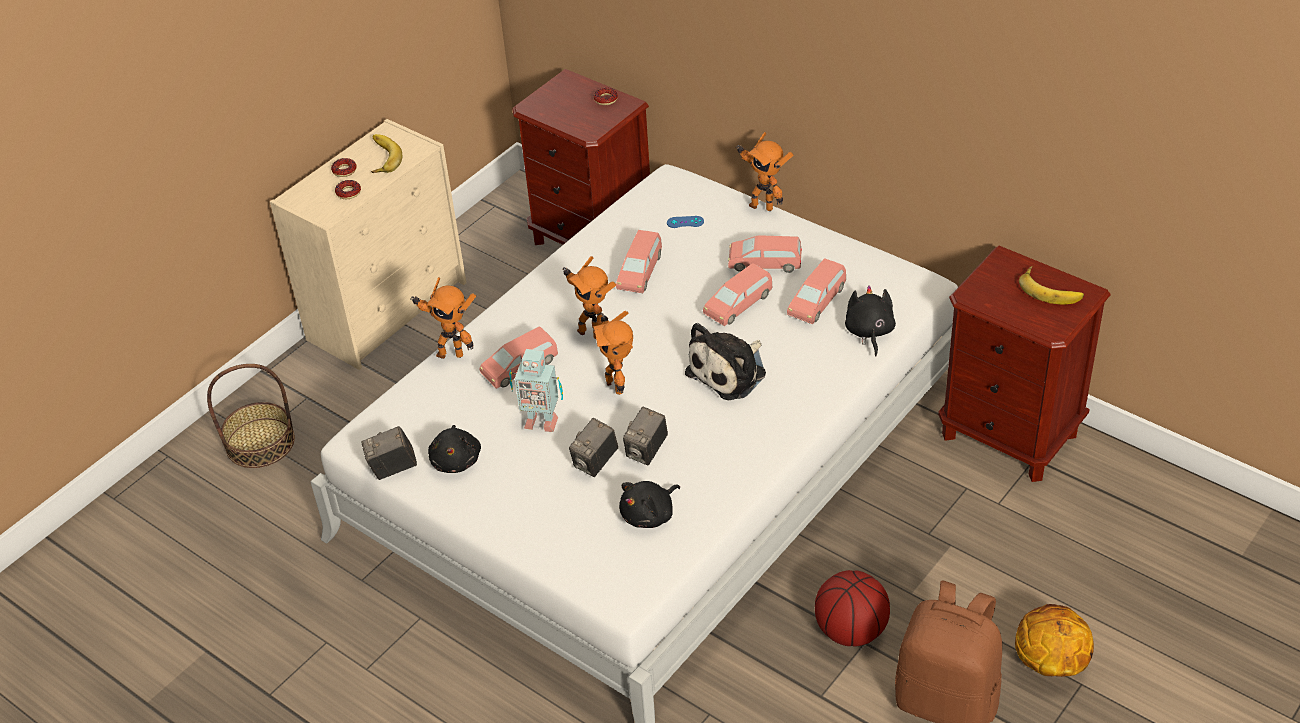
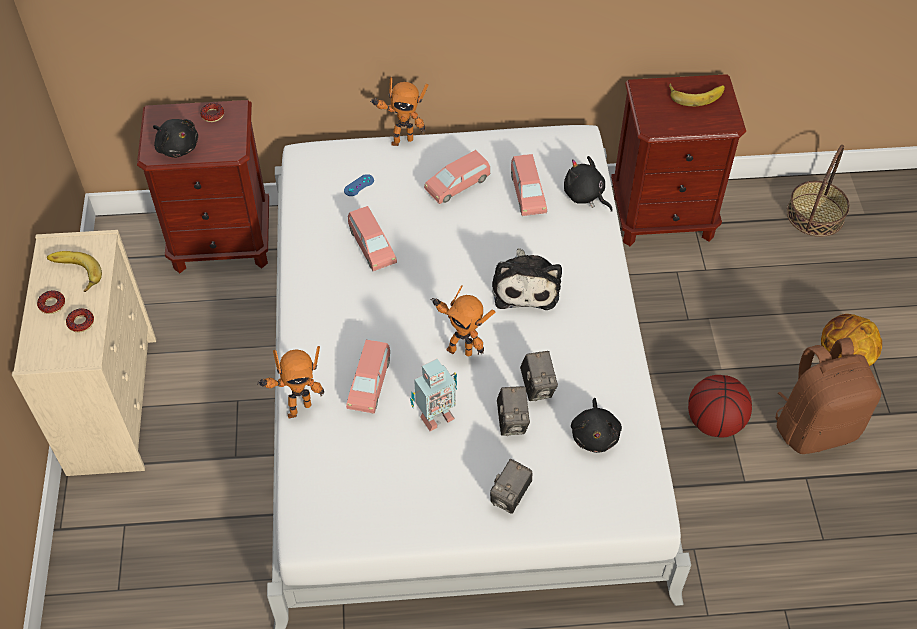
camera: 45 degrees left, 10 degrees up
basket [207,364,295,468] -> basket moved to [787,145,850,237]
camera [362,426,417,480] -> camera moved to [490,459,532,514]
black plush toy [428,425,481,473] -> black plush toy moved to [153,119,198,158]
toy robot [562,256,616,339] -> none
pink toy car [703,263,772,326] -> none

